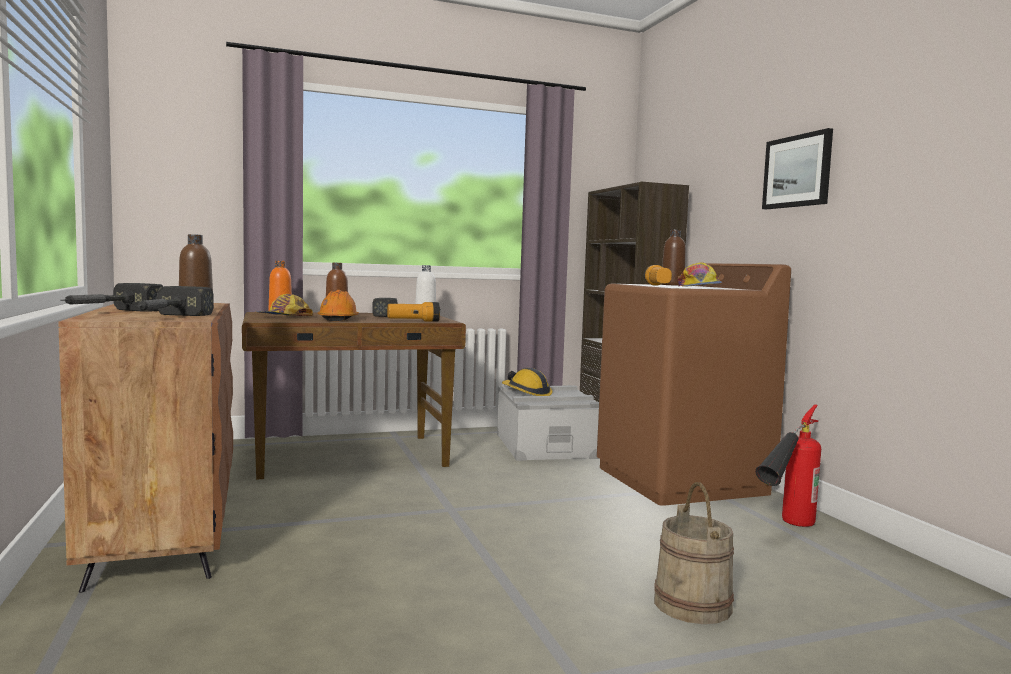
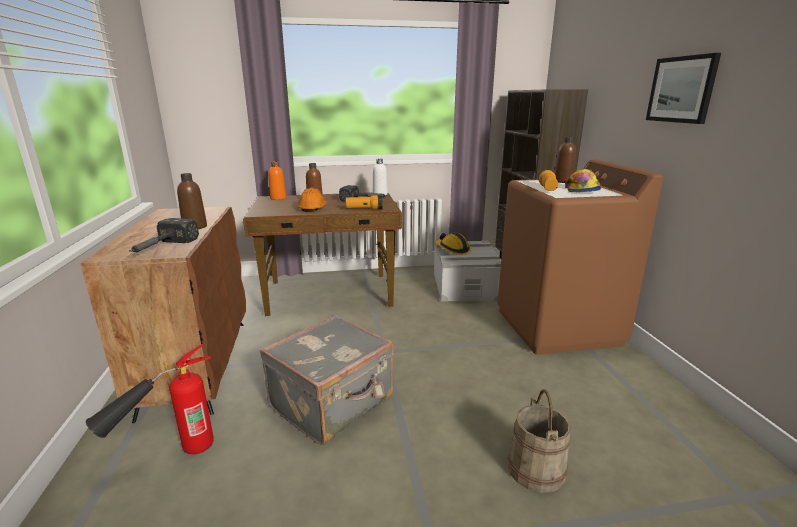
camera: 10 degrees right, 15 degrees up
hammer [61,283,163,312] -> none
cap [257,294,313,316] -> none
fire extinguisher [755,404,821,527] -> fire extinguisher moved to [86,344,214,454]
none -> grey suitcase [260,315,394,445]

